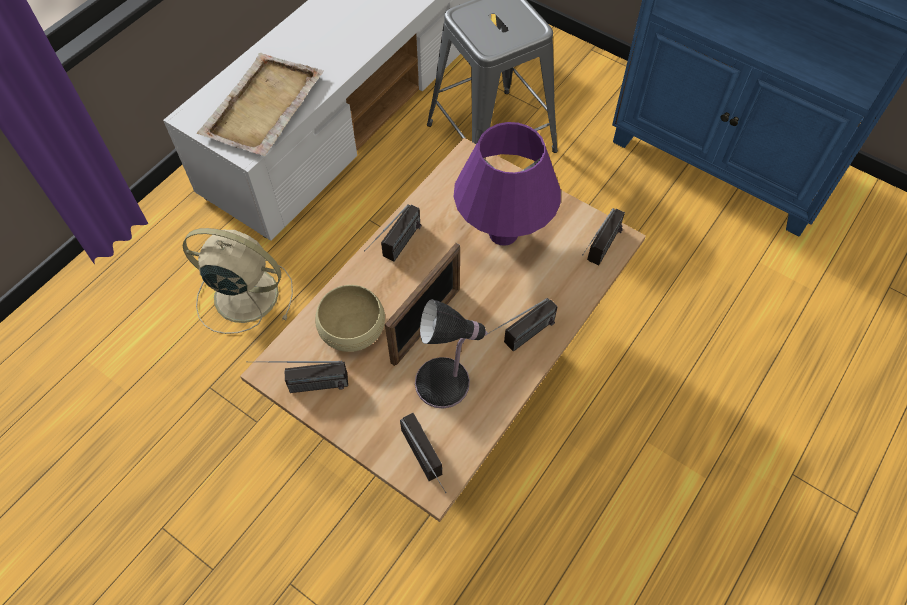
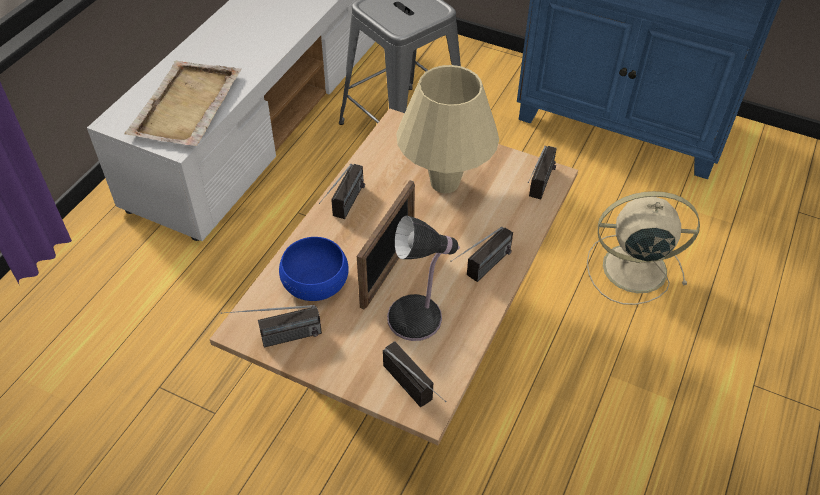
camera: 10 degrees left, 10 degrees down
beige fan [183,228,293,334] -> beige fan moved to [587,191,700,305]
beige bowl [315,285,385,352] -> blue bowl [279,237,349,301]
purple table lamp [453,122,561,246] -> beige table lamp [396,65,499,193]

